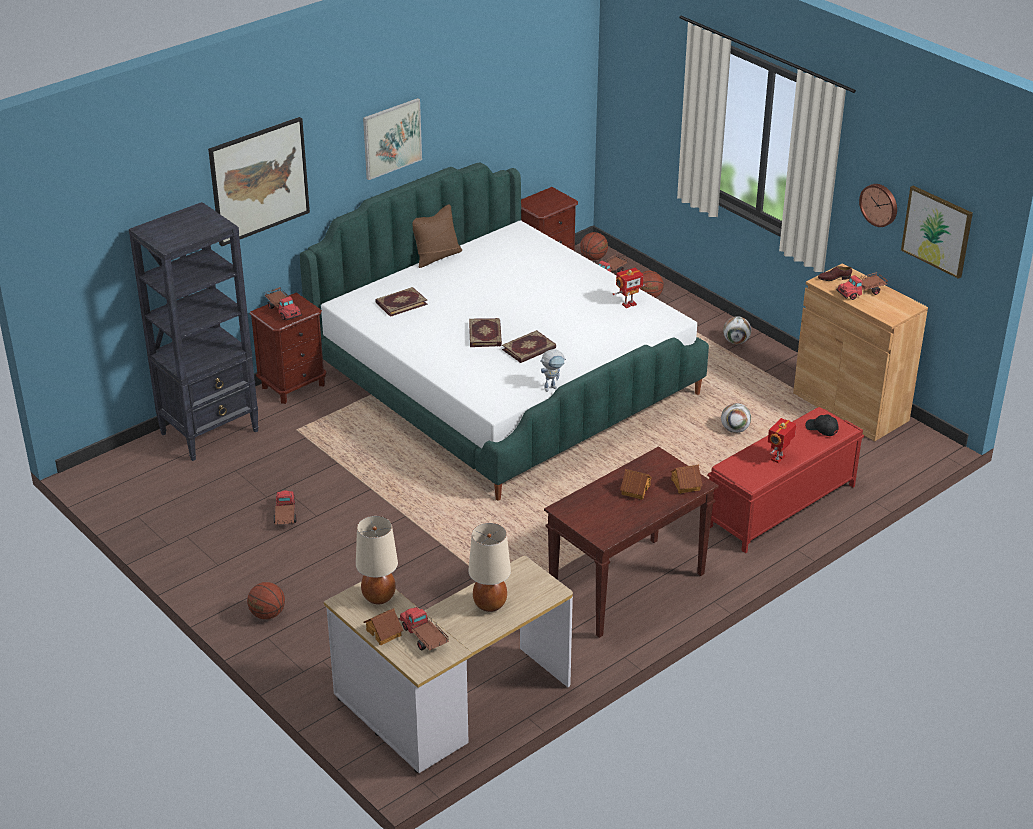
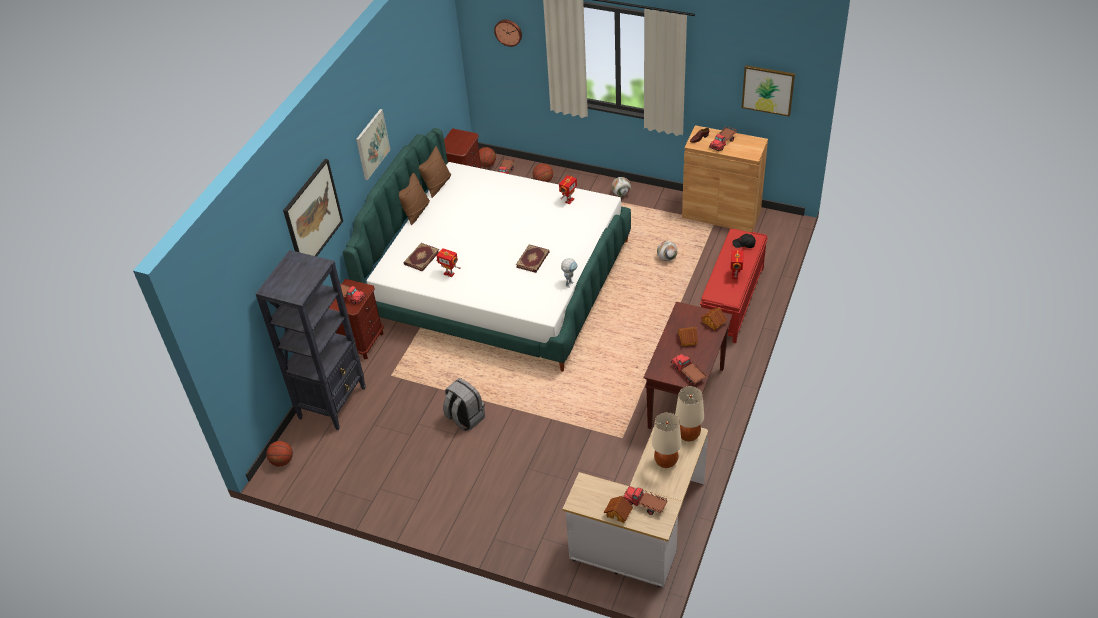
camera: 25 degrees left, 10 degrees up
basketball [247,582,285,619] -> basketball moved to [267,441,293,466]
toy truck [274,490,297,525] -> toy truck moved to [671,354,707,384]
beige table lamp [356,516,398,604] -> beige table lamp moved to [675,386,704,442]
book [469,318,502,347] -> none
wall clock [859,184,897,227] -> wall clock moved to [494,20,522,47]
none -> brown pillow [419,146,451,198]
none -> toy robot [436,248,461,277]
none -> grey backpack [443,378,485,431]

